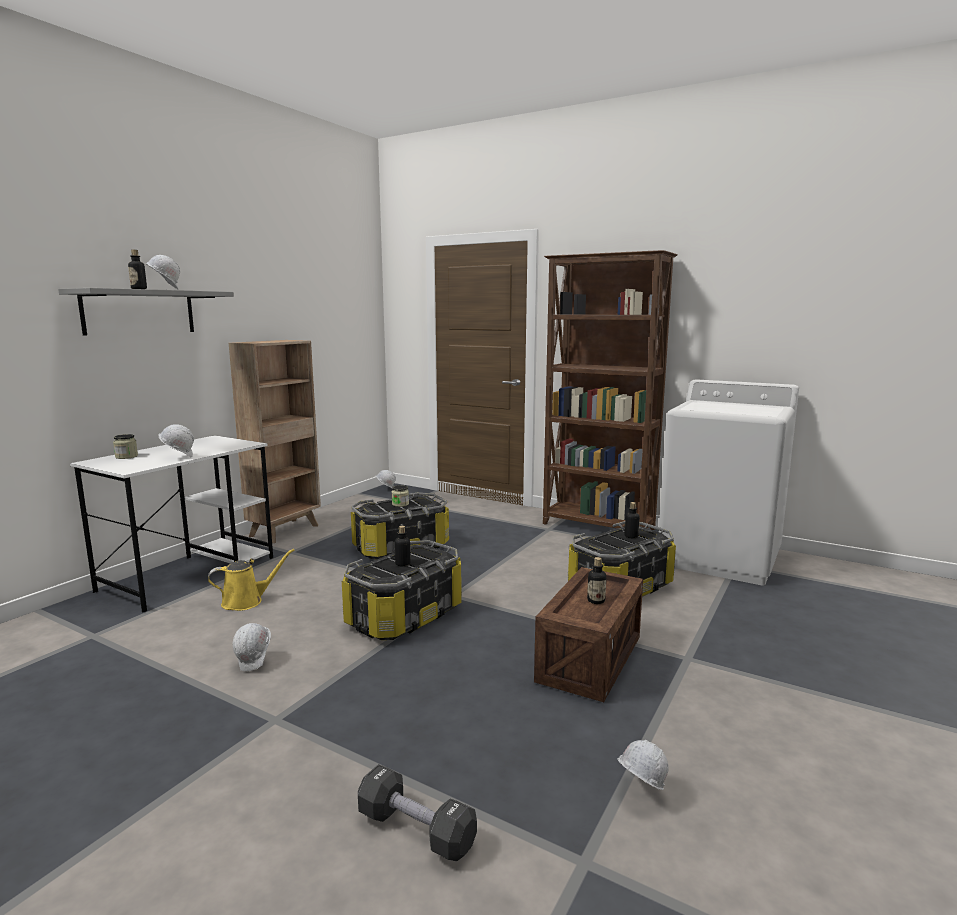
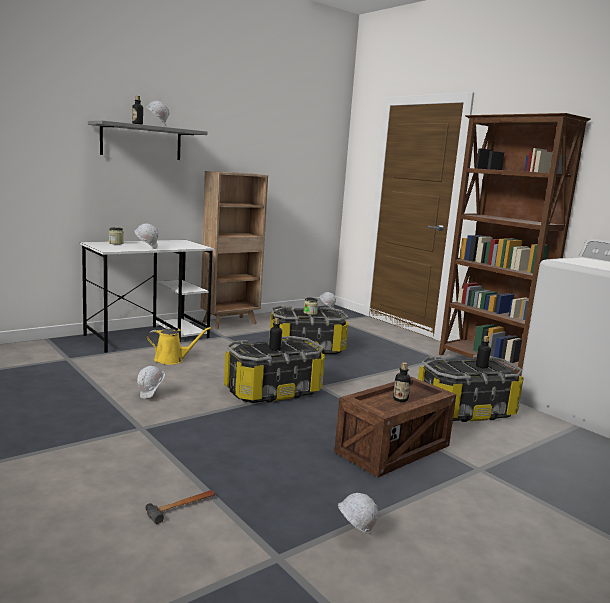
camera: 20 degrees right, 0 degrees up
black dumbbell [358,764,477,861] -> hammer [146,490,215,524]

